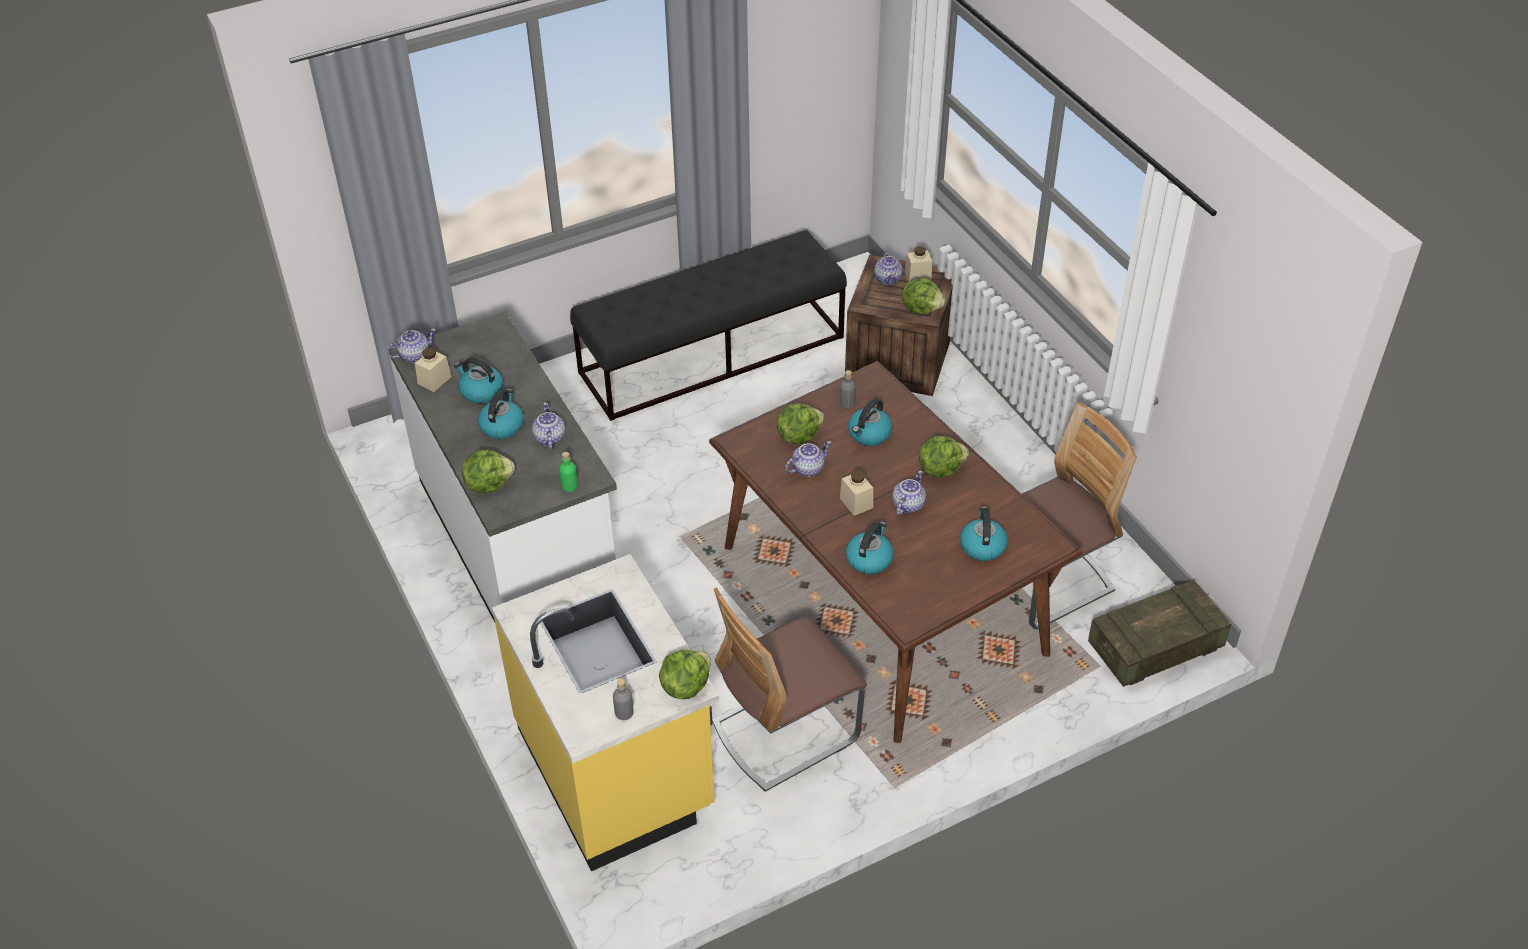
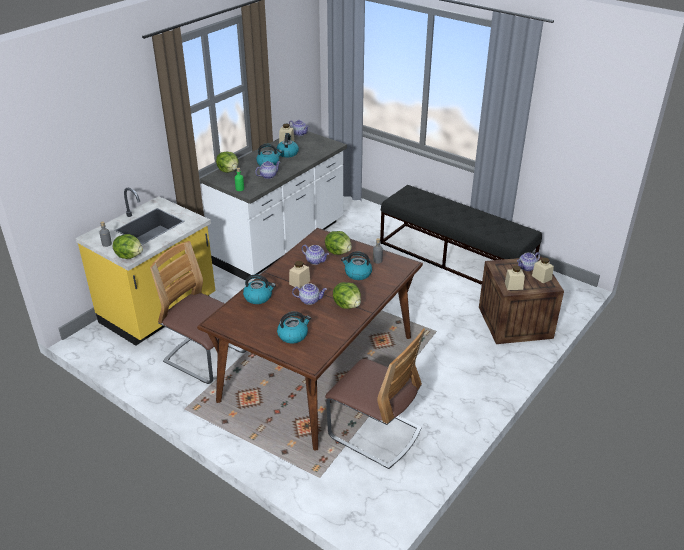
camera: 65 degrees right, 10 degrees down
lettuce [902,278,945,314] -> beige jar [505,266,525,290]
crate [1088,580,1231,687] -> none

